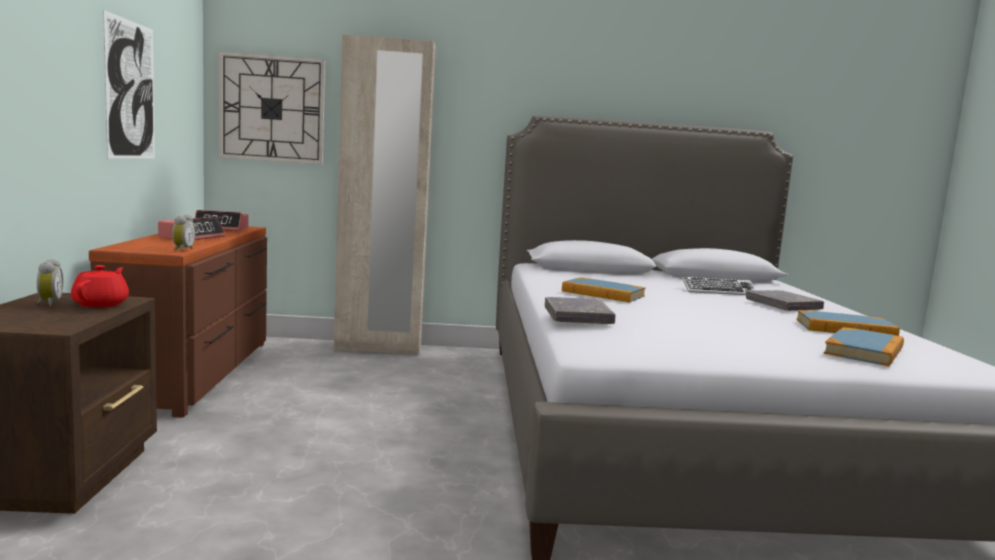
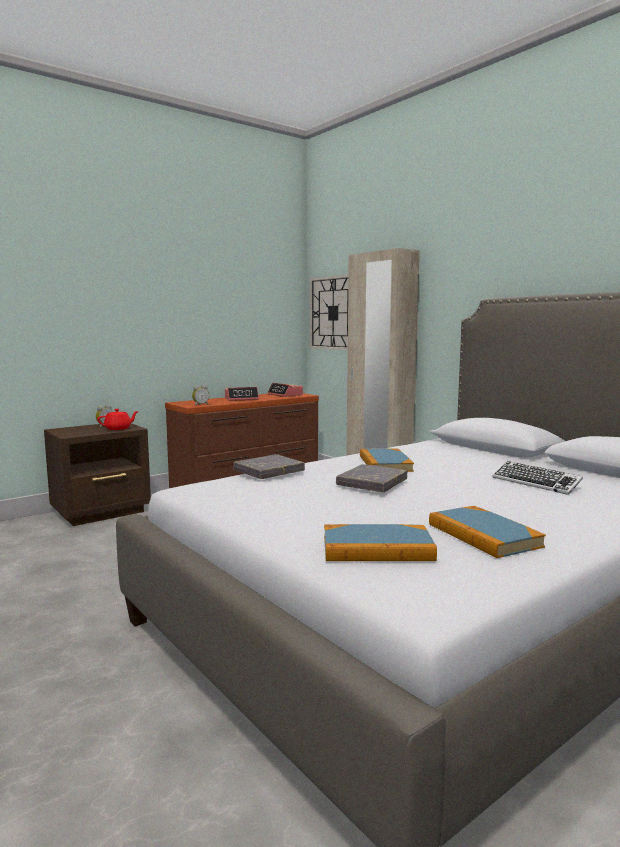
camera: 55 degrees right, 0 degrees up
picture [103,10,155,158] -> none
grey book [746,290,824,311] -> grey book moved to [336,464,407,492]

